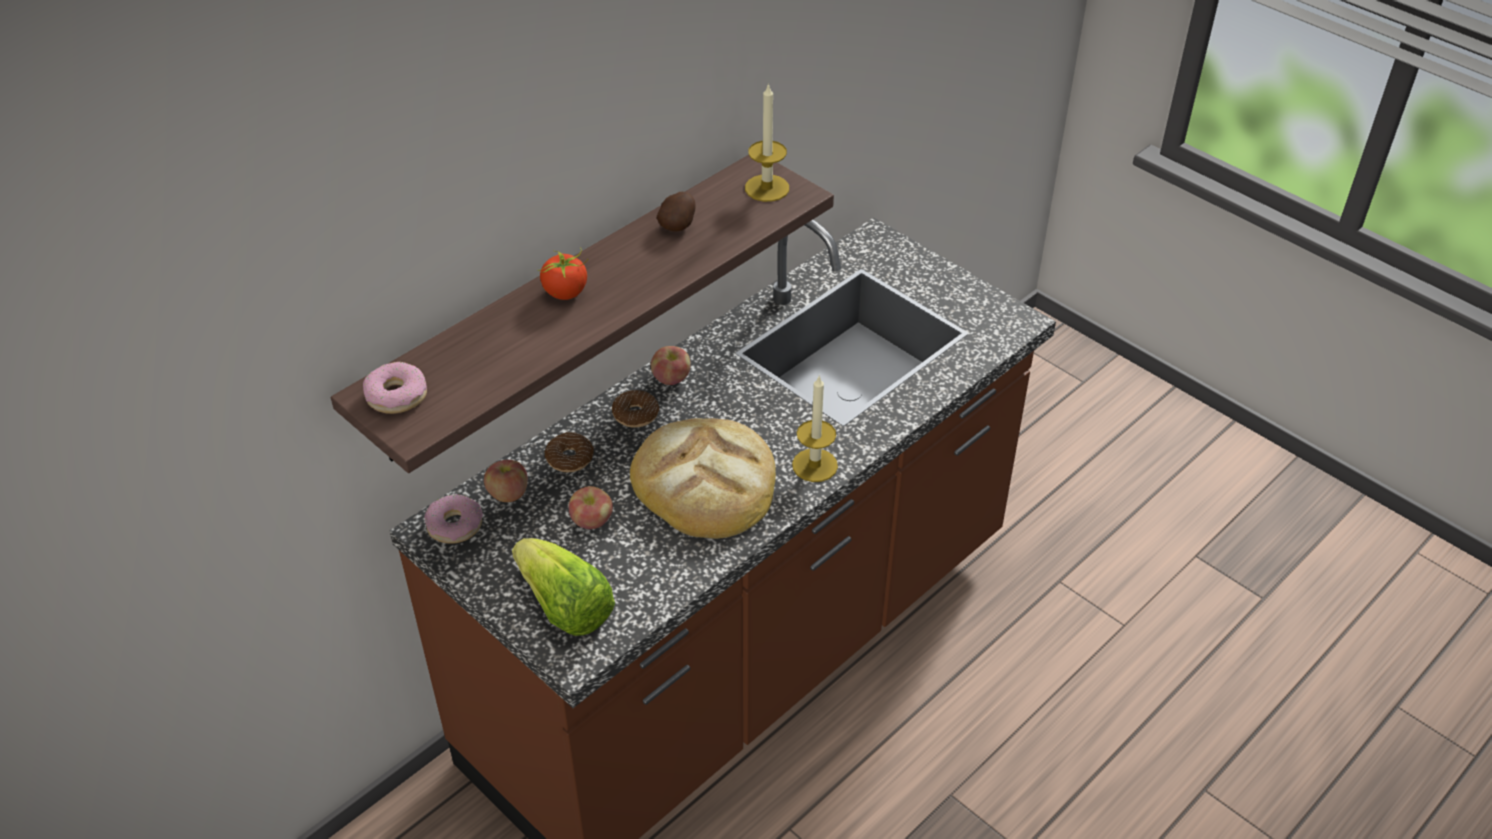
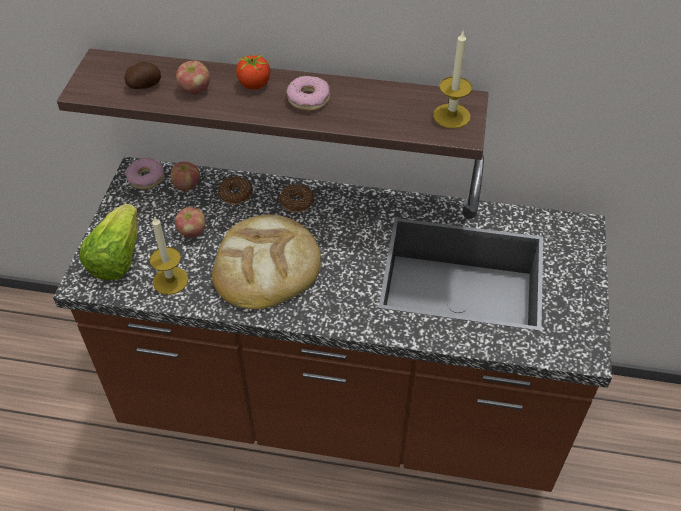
camera: 55 degrees right, 5 degrees up
donut [363,362,427,414] -> donut moved to [287,76,330,111]
apple [651,346,691,385] -> apple moved to [176,61,210,94]
potato [657,192,696,232] -> potato moved to [124,61,161,89]
candle [792,376,838,482] -> candle moved to [150,215,189,295]

